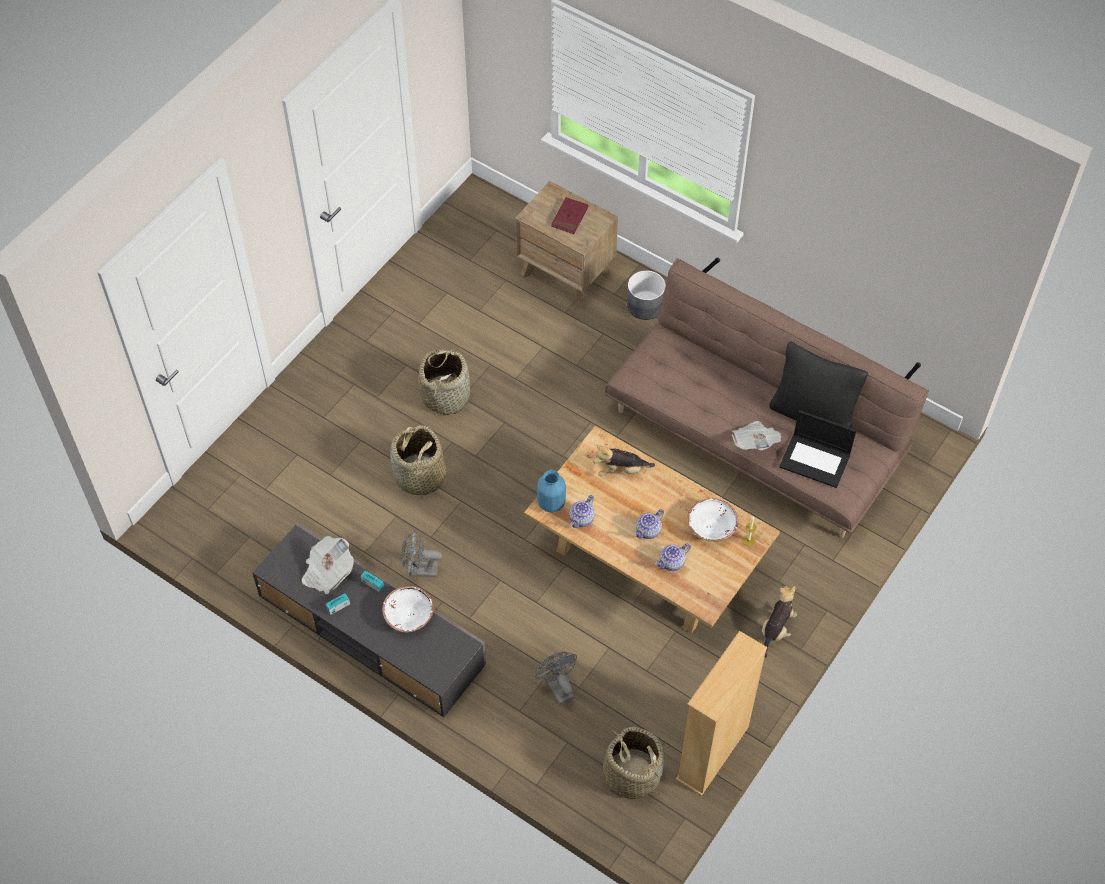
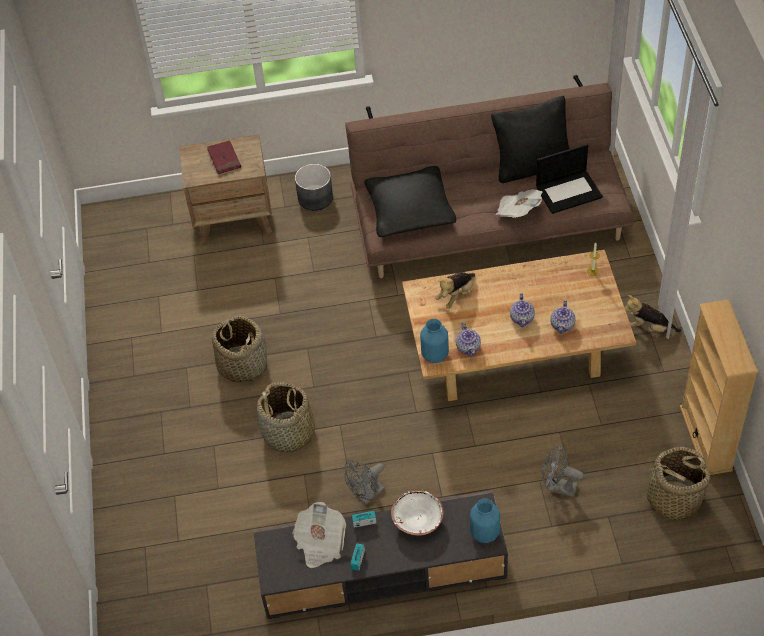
camera: 40 degrees left, 5 degrees down
white bowl [687,498,738,542] -> none
plush toy [762,586,797,658] -> plush toy turned 60 degrees counterclockwise [624,295,681,332]
none -> black pillow [364,166,456,237]
none -> blue vase [470,498,500,543]

